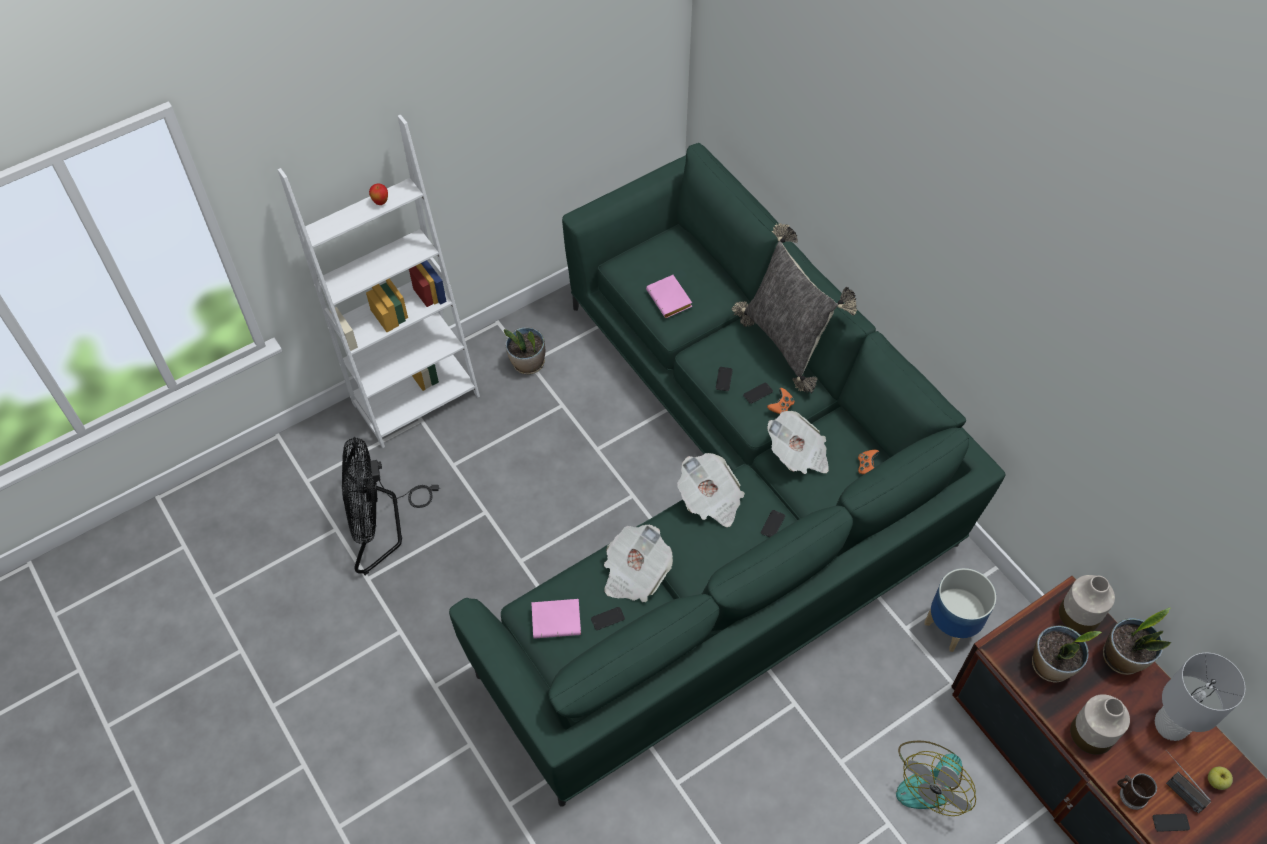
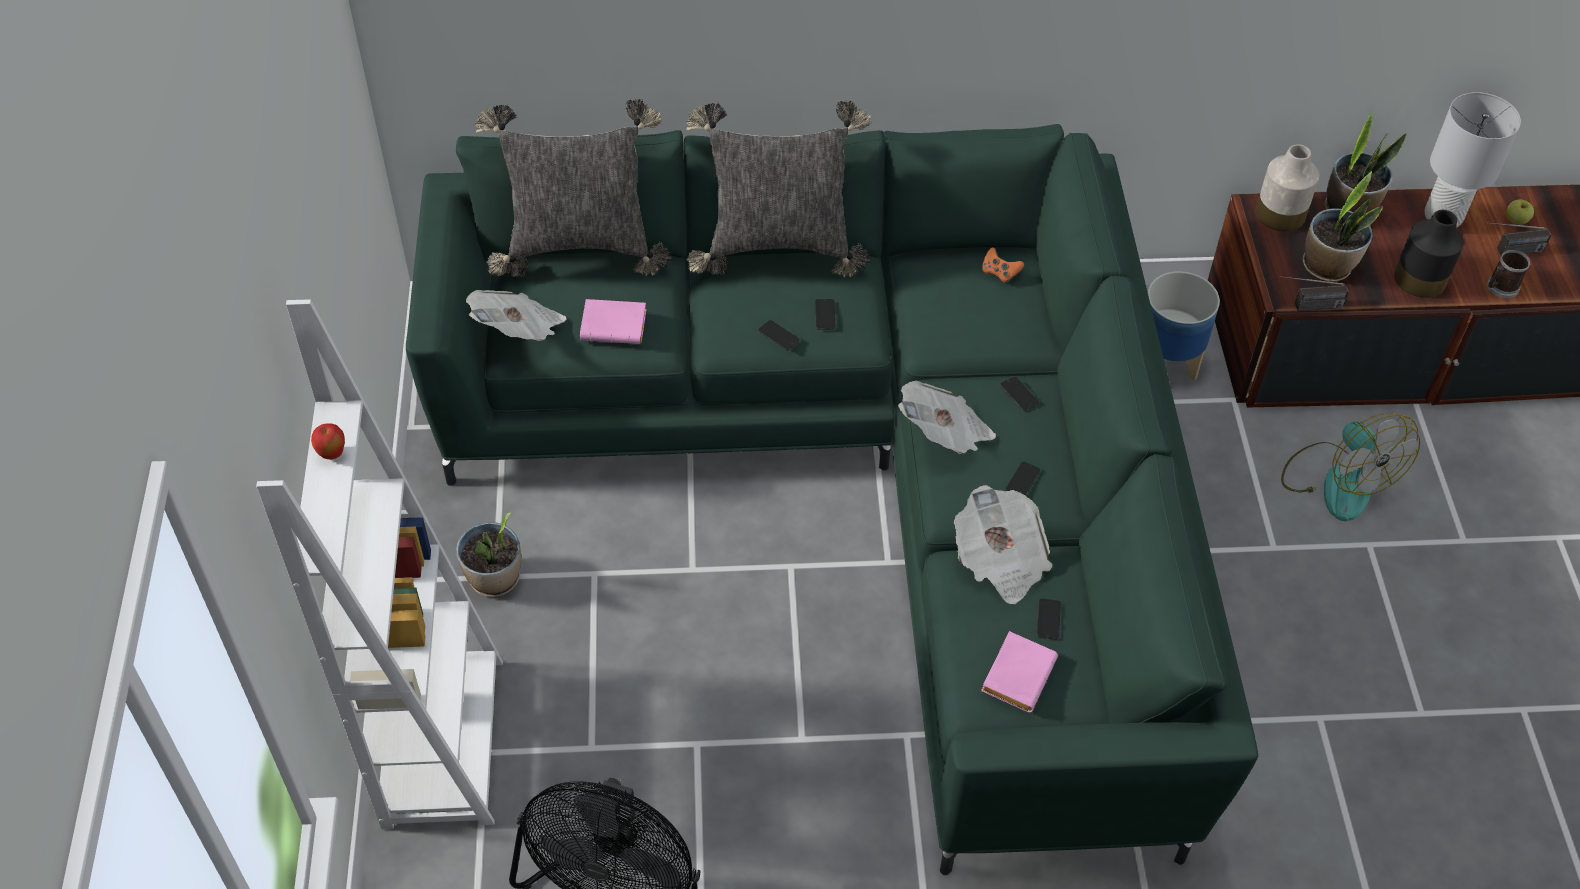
camera: 60 degrees left, 5 degrees down
orange game controller [767,388,795,414] -> none
newspaper [767,411,829,474] -> newspaper moved to [466,290,567,341]
beige vase [1070,694,1130,755] -> black vase [1394,210,1464,298]
phone [1152,814,1190,832] -> phone moved to [1005,462,1040,496]
none -> pillow [475,99,673,277]
none -> radio [1279,276,1348,311]

